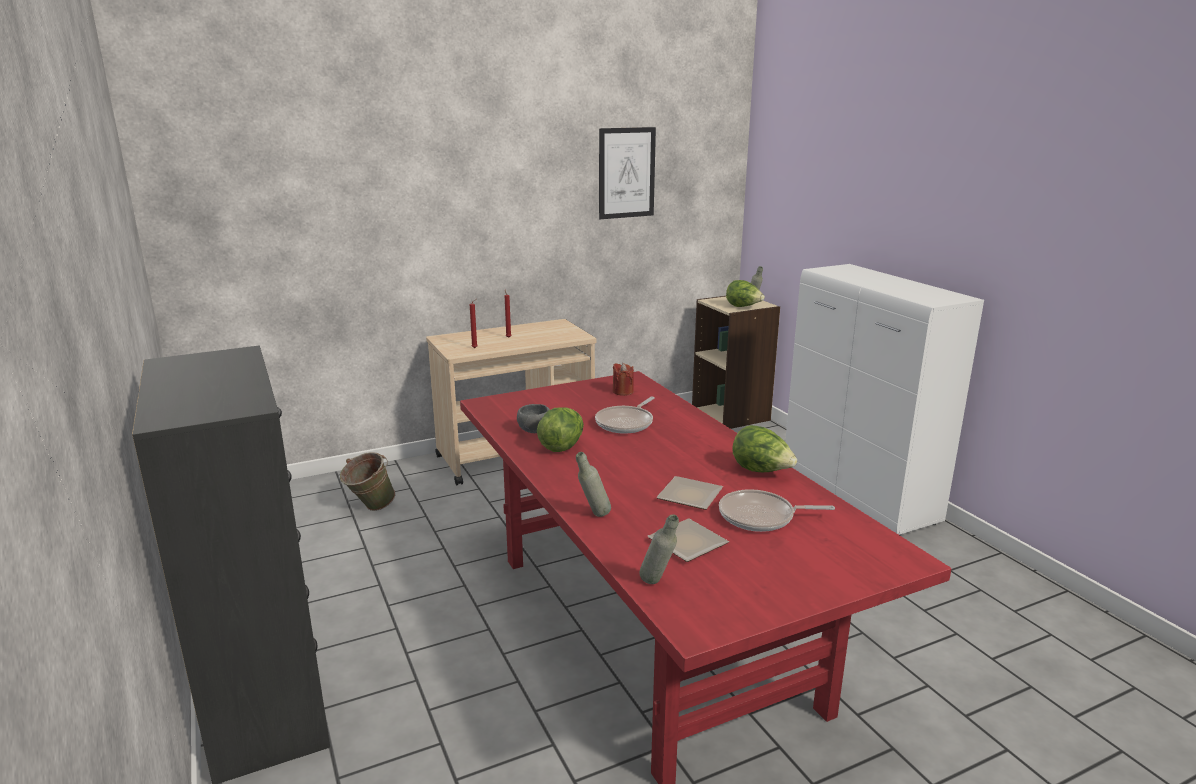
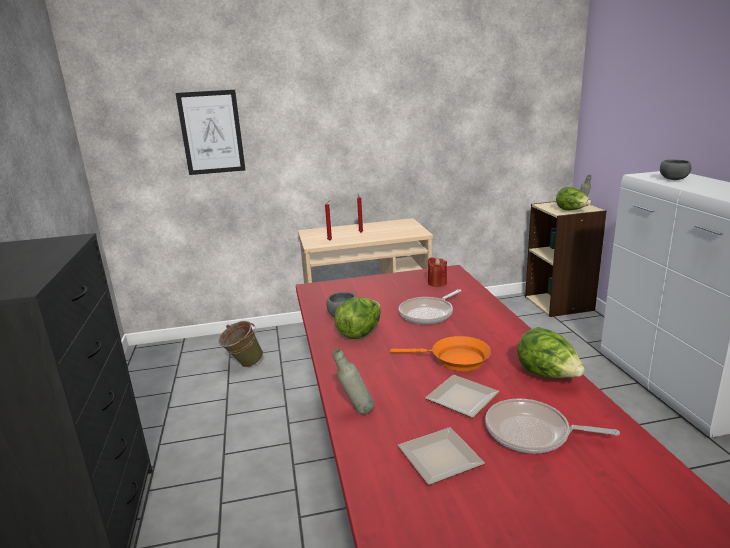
camera: 15 degrees right, 0 degrees up
picture [599,127,656,219] -> picture moved to [176,90,245,175]
grey bottle [640,514,679,584] -> none
none -> orange frying pan [390,336,491,372]
none -> grey bowl [660,160,691,180]

